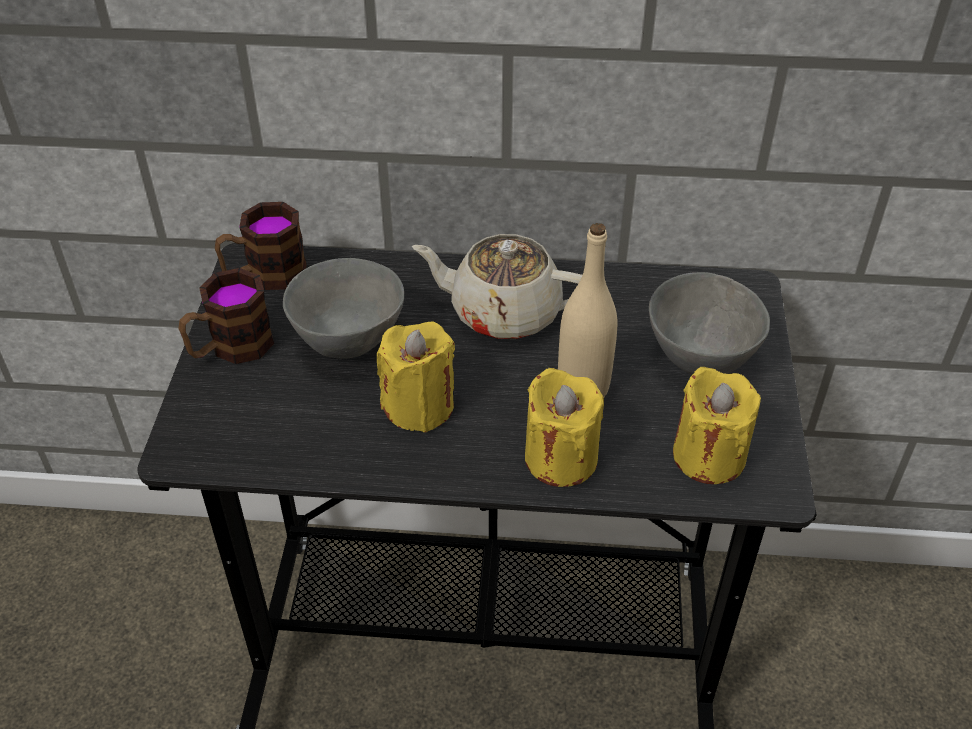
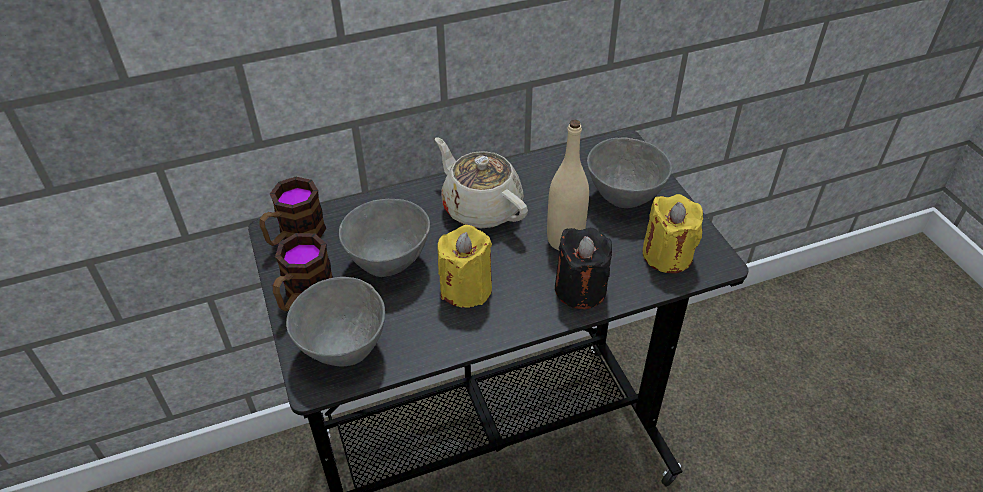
camera: 25 degrees left, 0 degrees up
beige teapot [412,234,582,339] -> beige teapot turned 60 degrees clockwise [435,138,528,228]
yellow candle [525,368,604,487] -> black candle [555,228,612,309]
none -> grey bowl [286,277,385,367]

